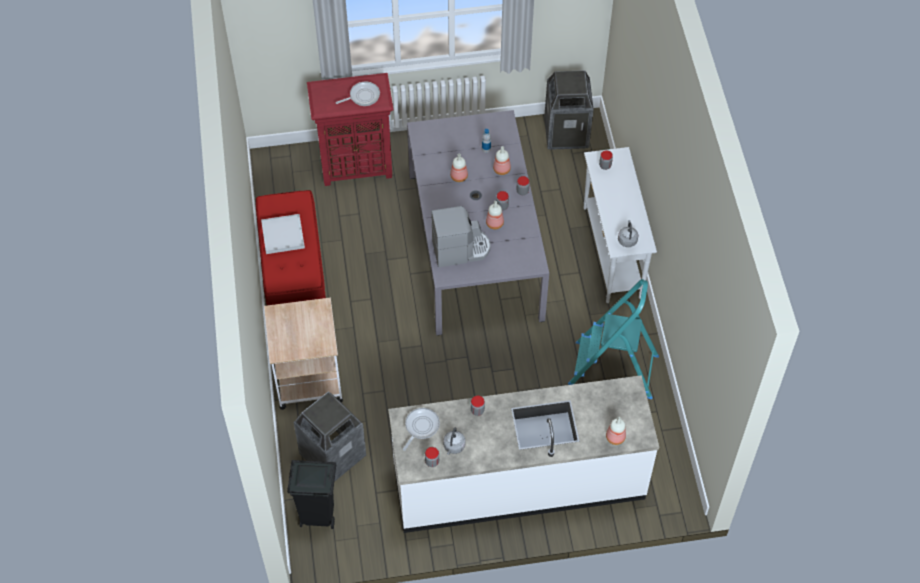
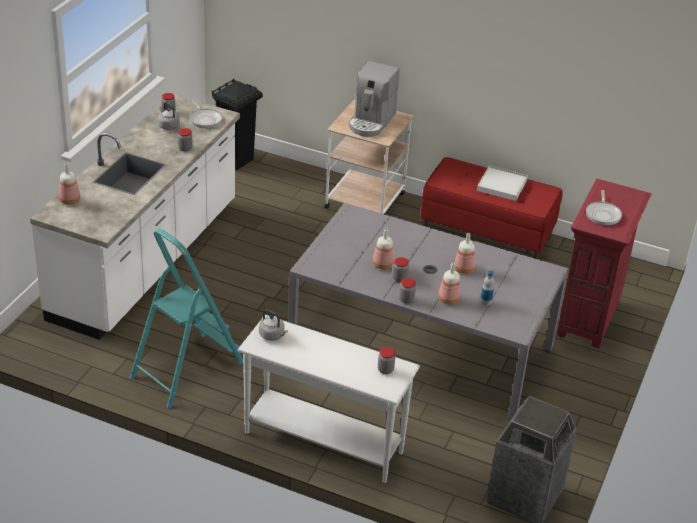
camera: 120 degrees right, 20 degrees down
trash can [293,391,366,482] -> none
coffee machine [431,206,491,267] -> coffee machine moved to [348,61,400,137]

